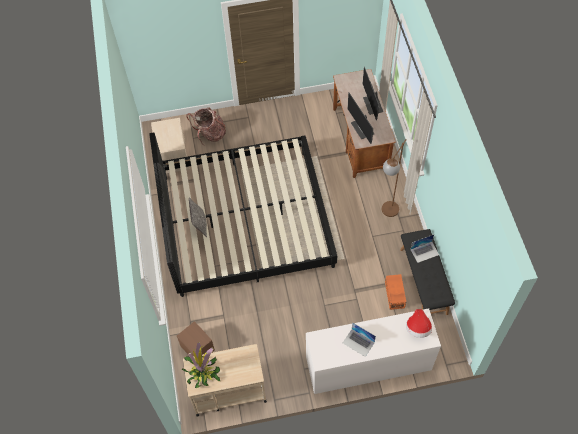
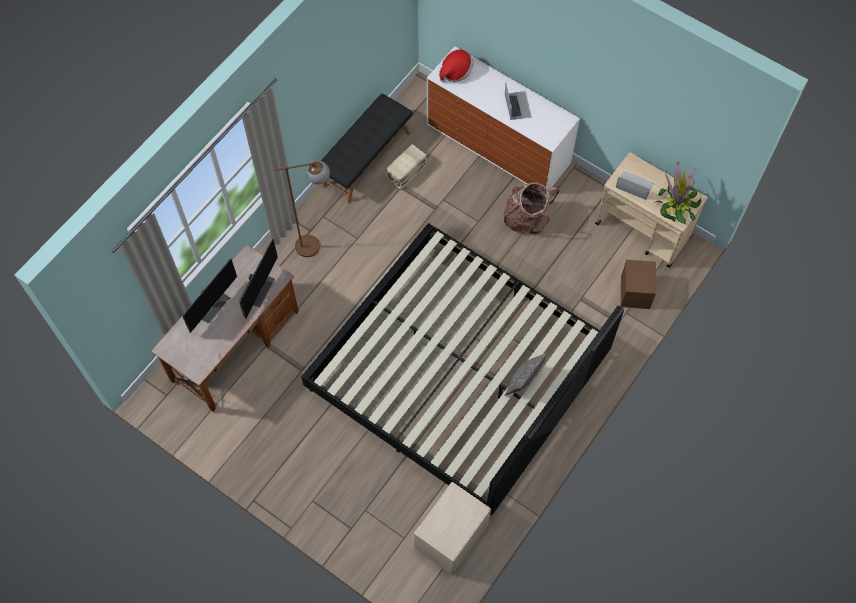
camera: 135 degrees left, 5 degrees up
backpack [186,107,226,146] -> backpack moved to [504,182,559,235]
orange storage box [385,274,406,310] -> beige storage box [386,144,427,190]
laptop [410,234,439,263] -> laptop moved to [616,171,654,200]

